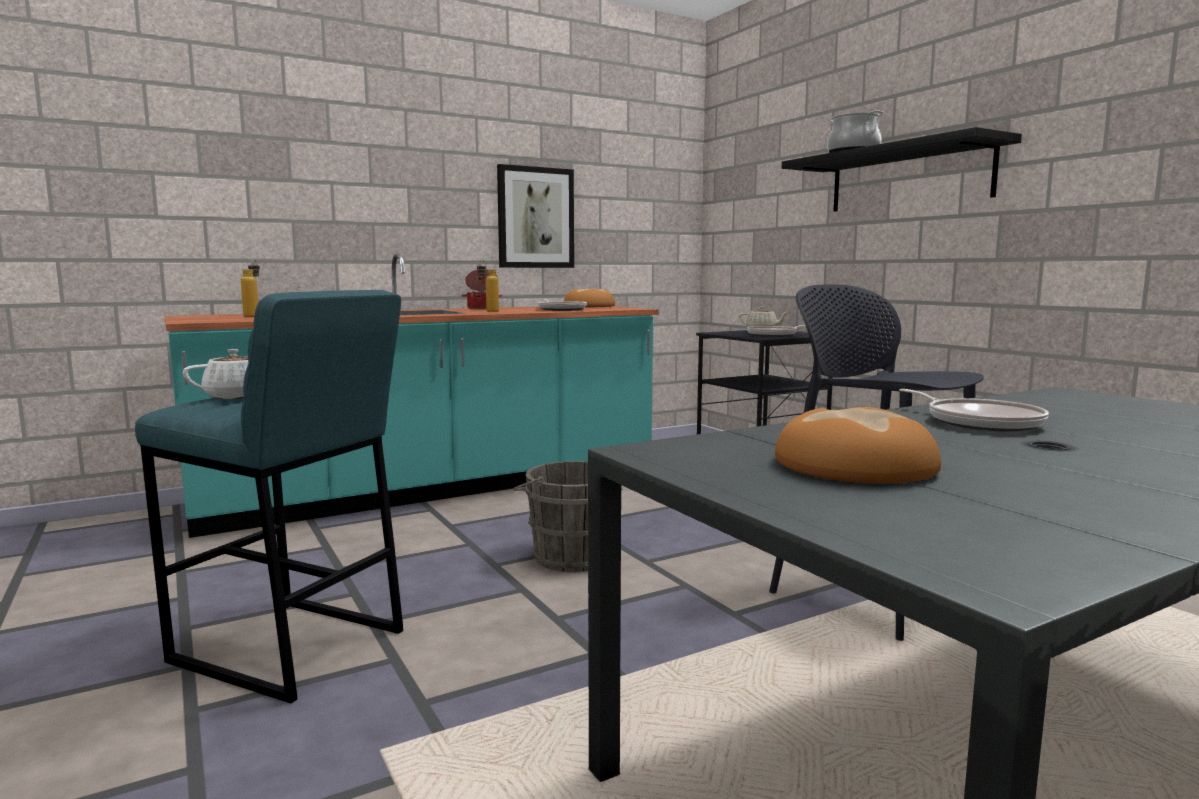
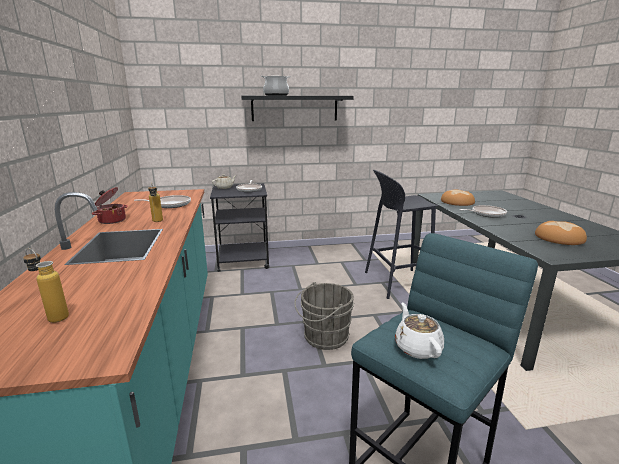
camera: 70 degrees left, 10 degrees up
picture [497,164,574,268] -> none
bread [564,289,615,307] -> bread moved to [441,190,475,206]

